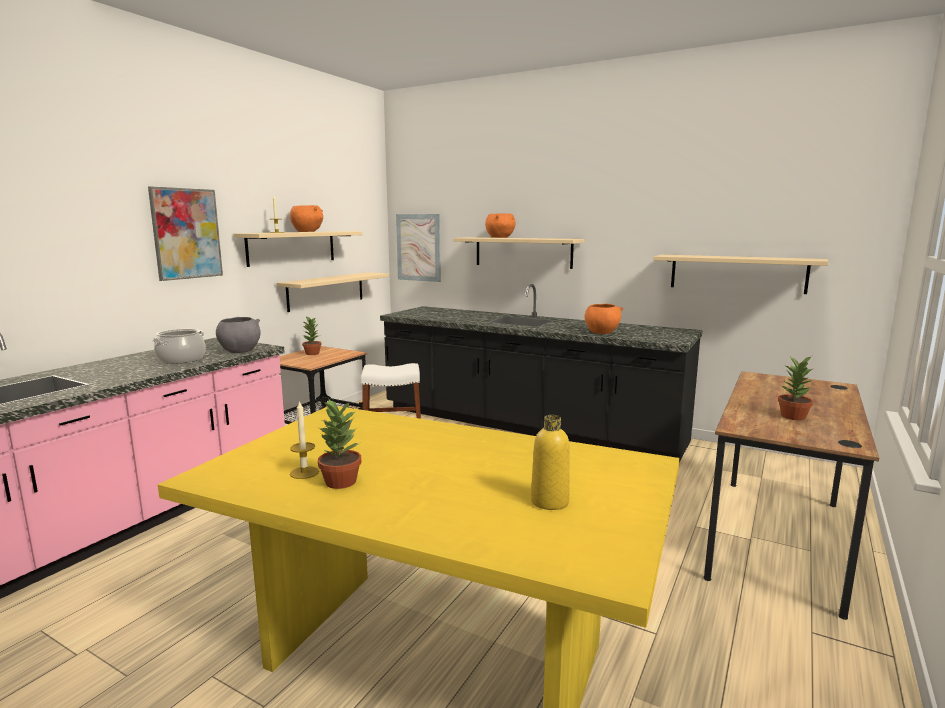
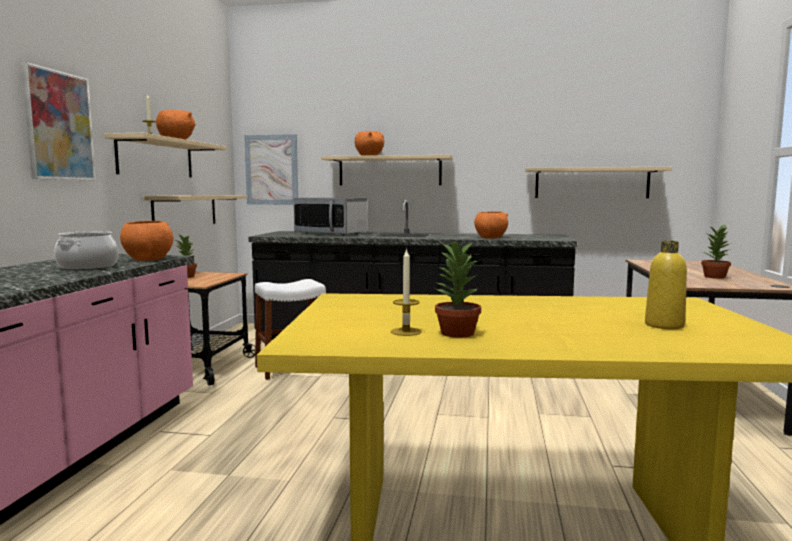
camera: 20 degrees left, 5 degrees down
grey bowl [216,317,261,353] -> orange bowl [120,221,173,261]
none -> microwave [293,197,368,236]

